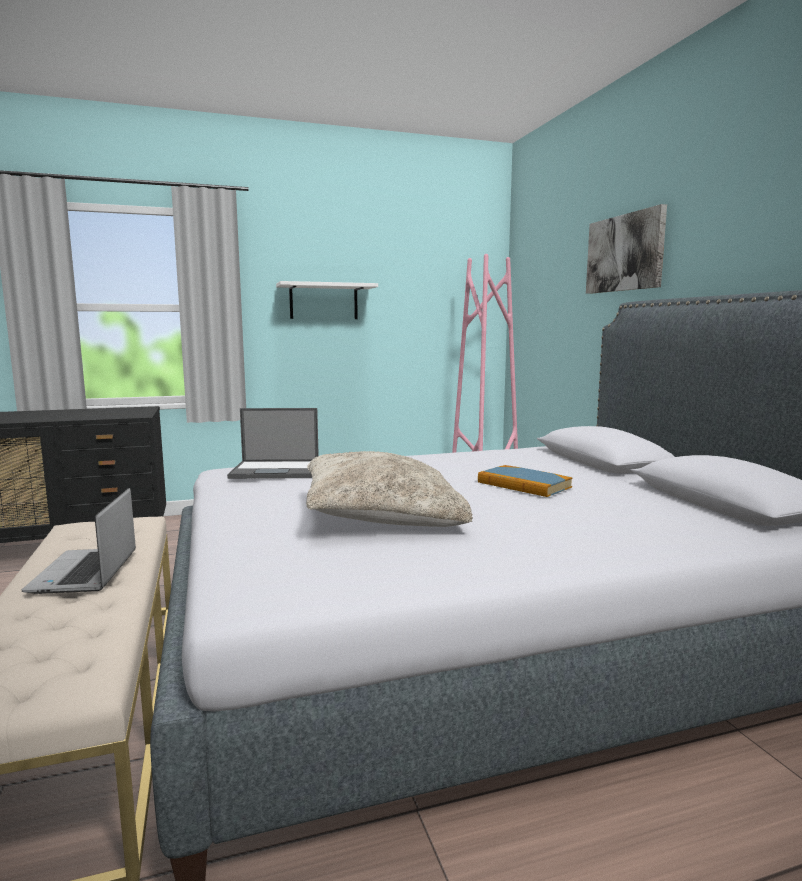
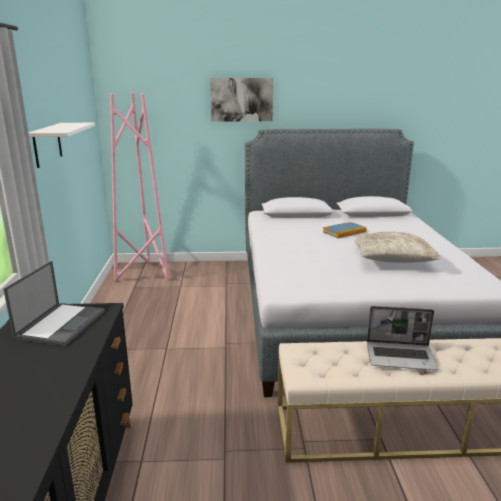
camera: 75 degrees left, 10 degrees up
laptop [227,408,319,479] -> laptop moved to [3,261,105,346]

